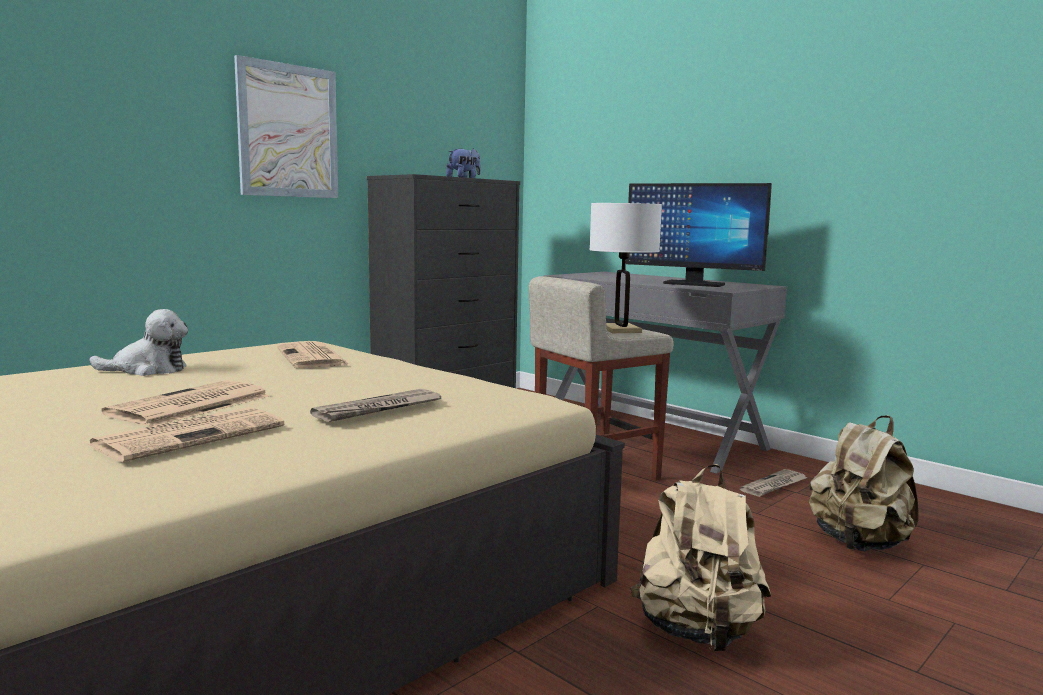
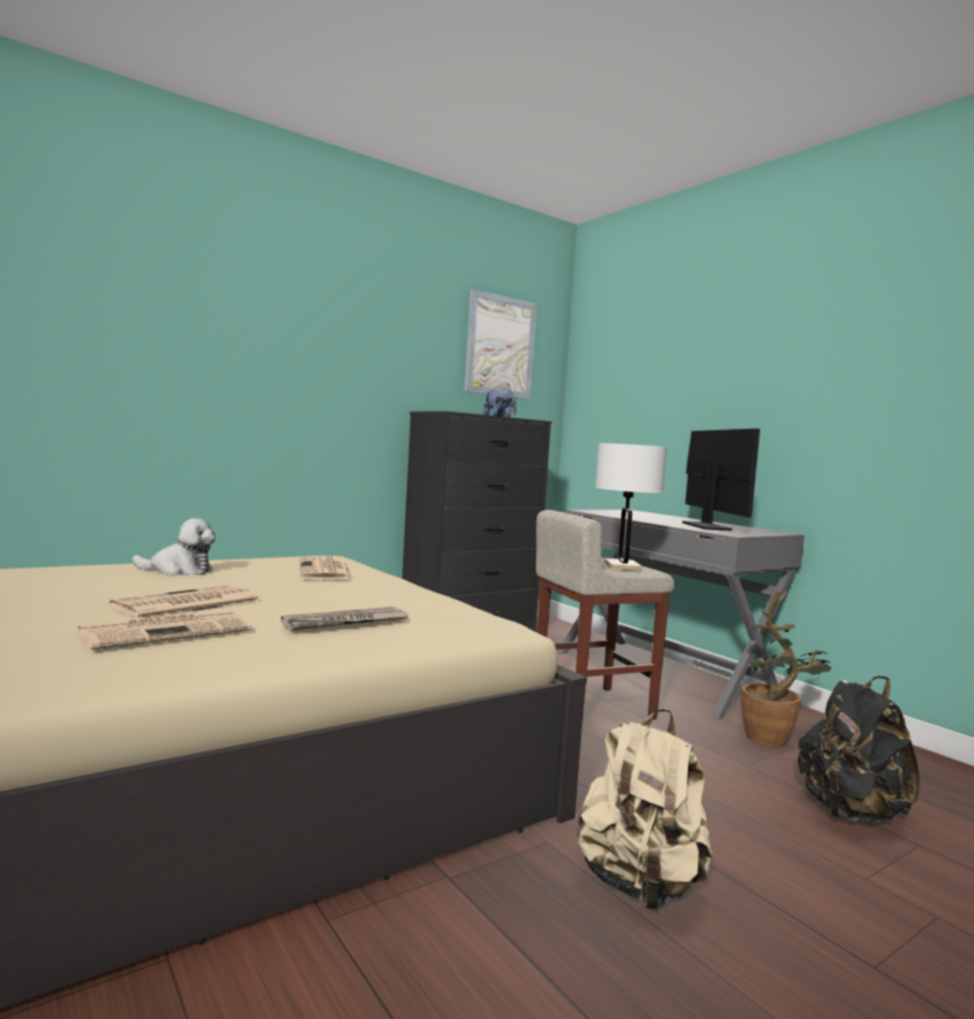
camera: 10 degrees right, 5 degrees down
picture [234,55,338,198] -> picture moved to [464,289,537,399]
monitor [626,183,772,287] -> monitor turned 135 degrees counterclockwise [682,428,760,531]
newspaper [740,469,808,497] -> potted plant [741,590,832,747]
beige backpack [809,416,919,551] -> black backpack [798,676,920,822]

